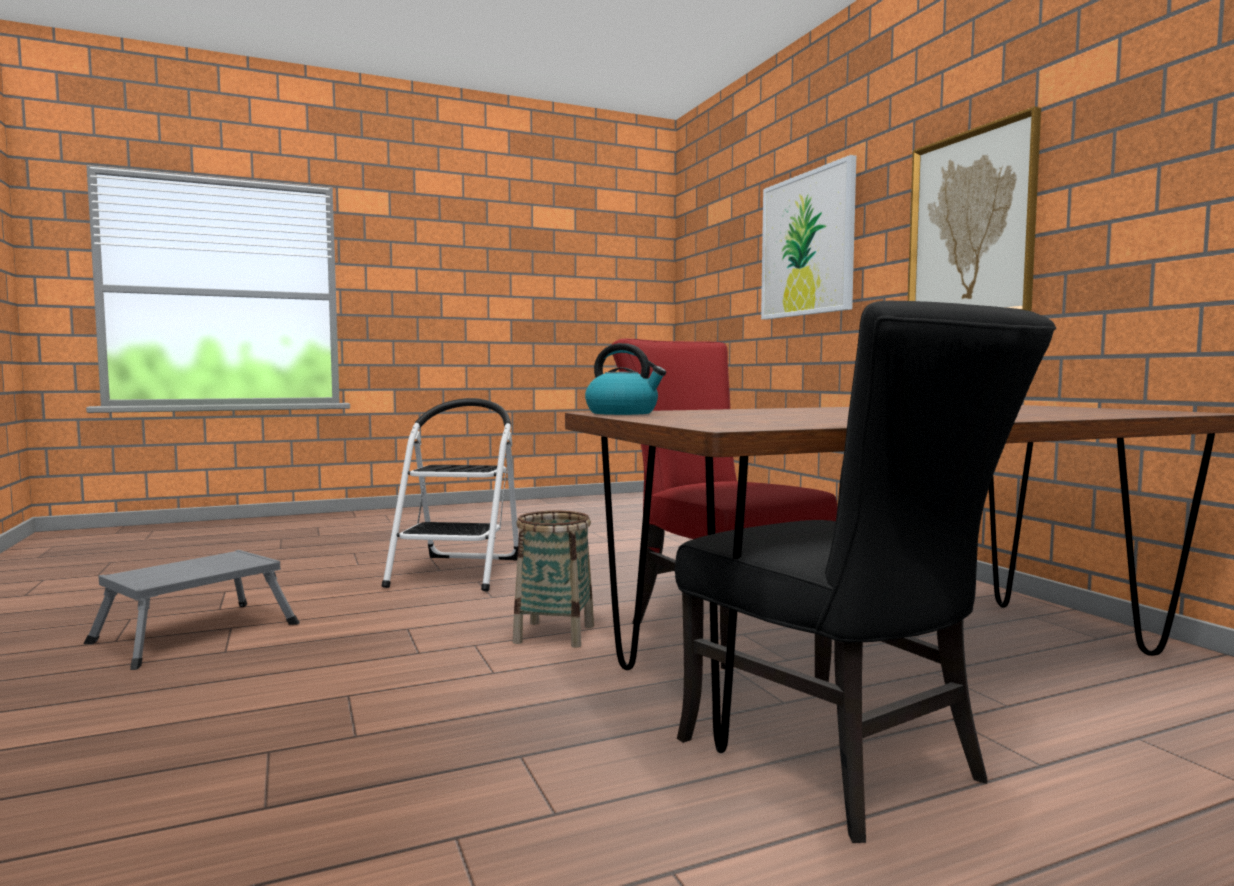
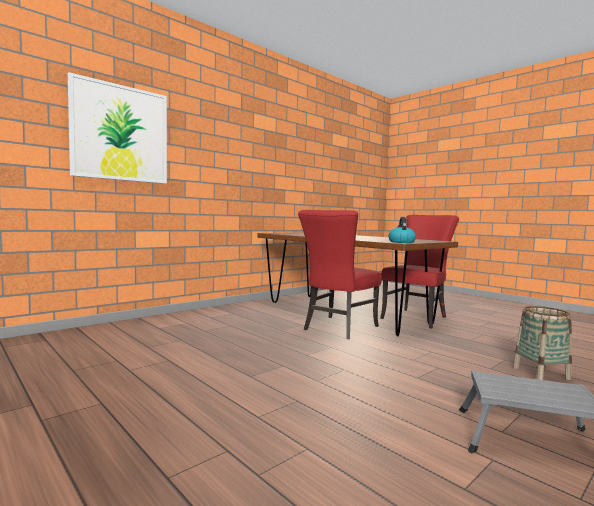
camera: 110 degrees left, 0 degrees up
step ladder [382,398,519,591] -> none
basket [513,511,594,648] -> basket moved to [513,306,572,380]
black chair [675,301,1056,843] -> red chair [380,215,459,328]
picture [908,106,1041,311] -> none

